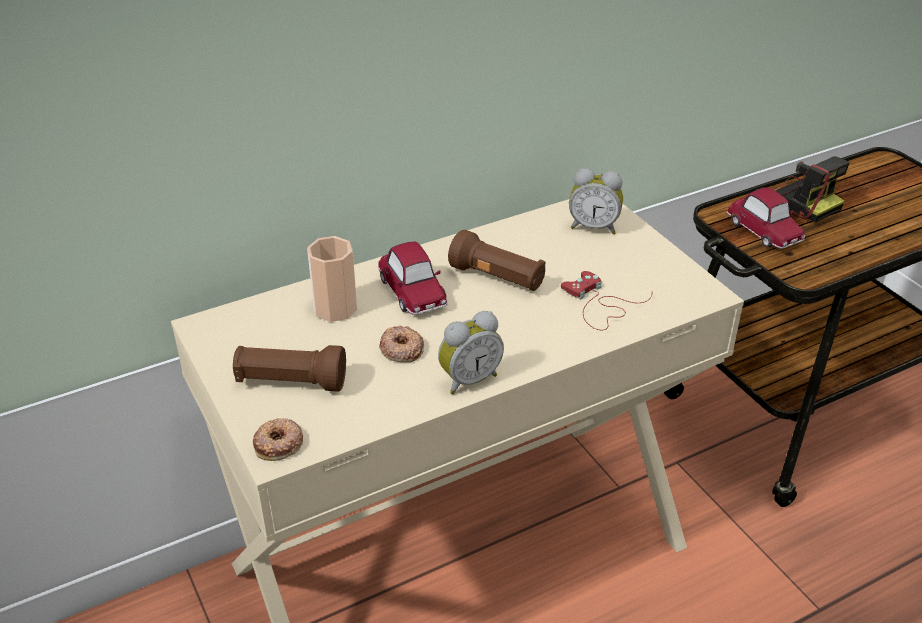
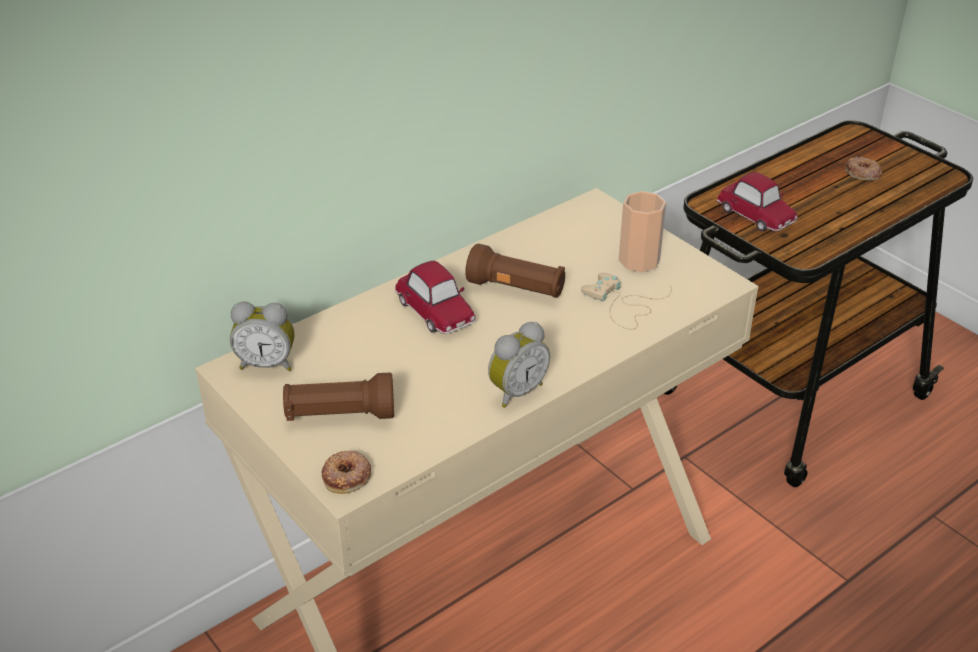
camera: 10 degrees left, 0 degrees up
cup [307,236,357,322] -> cup moved to [619,191,666,272]
donut [379,325,424,362] -> donut moved to [845,156,882,181]
red game controller [561,271,652,331] -> beige game controller [581,273,672,330]
alarm clock [569,168,623,234] -> alarm clock moved to [230,302,294,371]
camera [773,156,850,223] -> none

